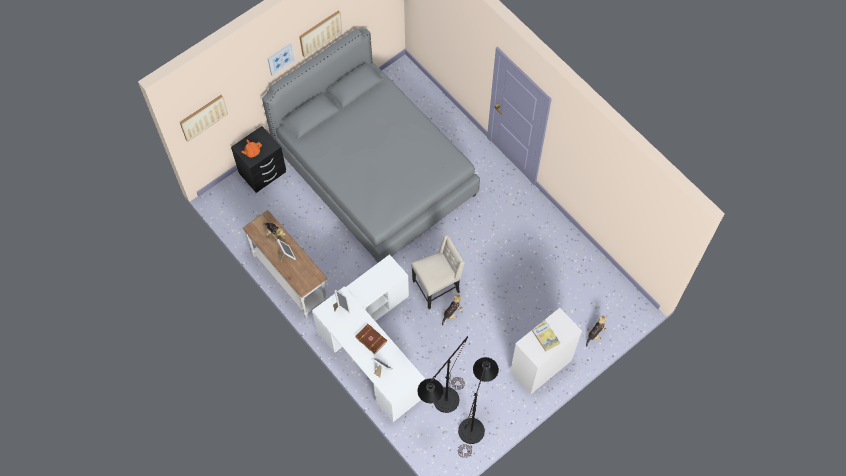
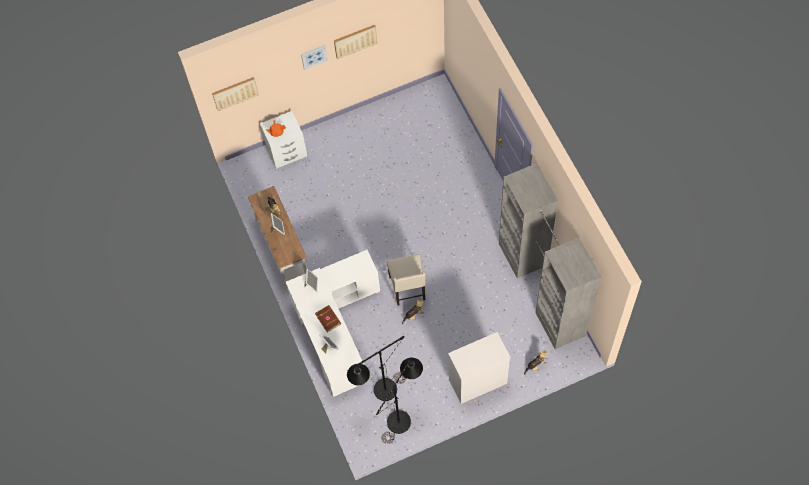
camera: 20 degrees right, 0 degrees up
black nightstand [231,126,286,193] -> white nightstand [260,111,307,169]
grey bed [262,28,480,263] -> none
beige chair [411,235,465,309] -> beige chair turned 90 degrees clockwise [387,254,426,306]
book [532,322,560,352] -> none
none -> grey wardrobe [499,163,601,349]

